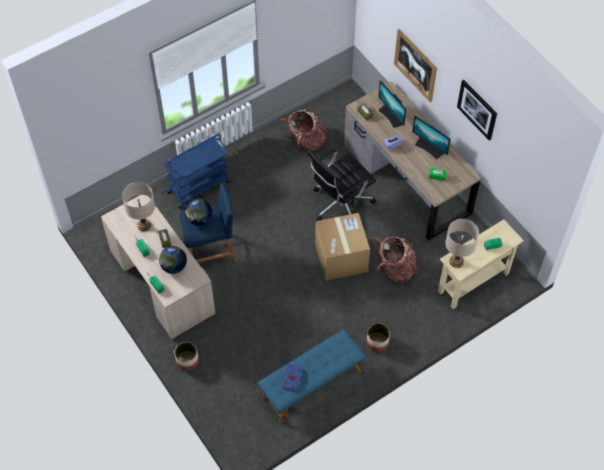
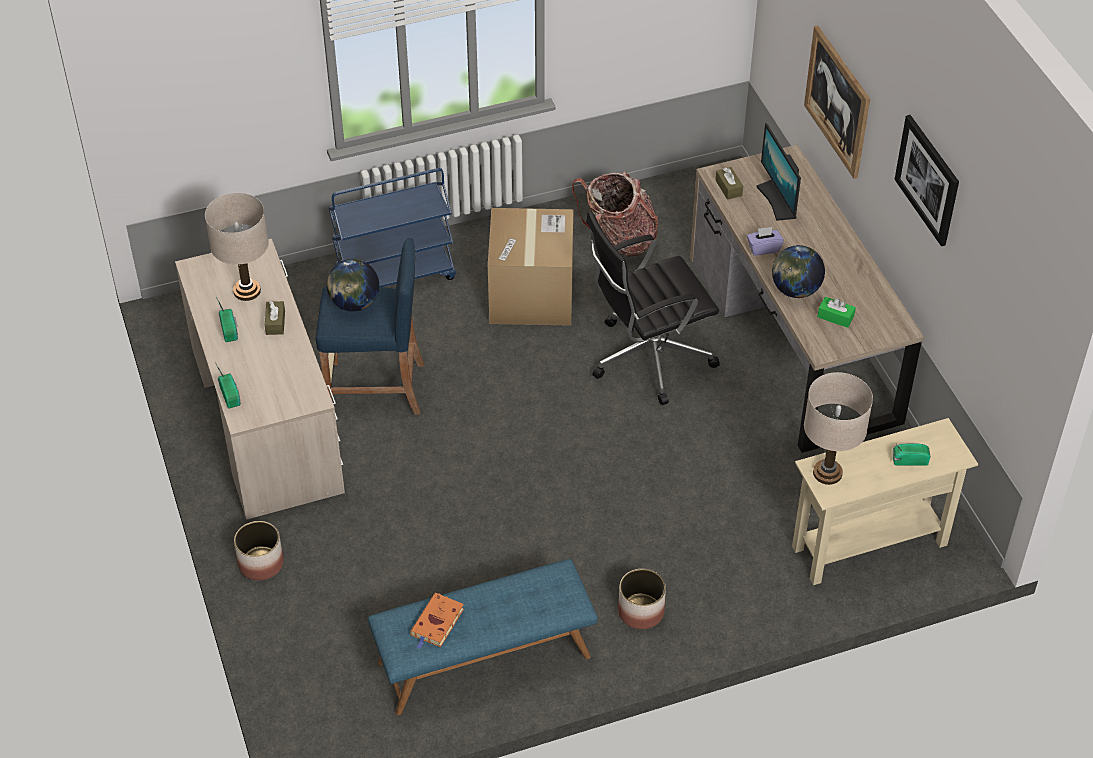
camera: 15 degrees right, 10 degrees down
globe [159,246,187,274] -> globe moved to [772,245,825,298]
blue book [282,364,303,394] -> orange book [410,593,464,649]
cardboard box [315,213,370,281] -> cardboard box moved to [488,208,574,326]
backpack [373,237,416,283] -> none
monitor [412,116,451,159] -> none

